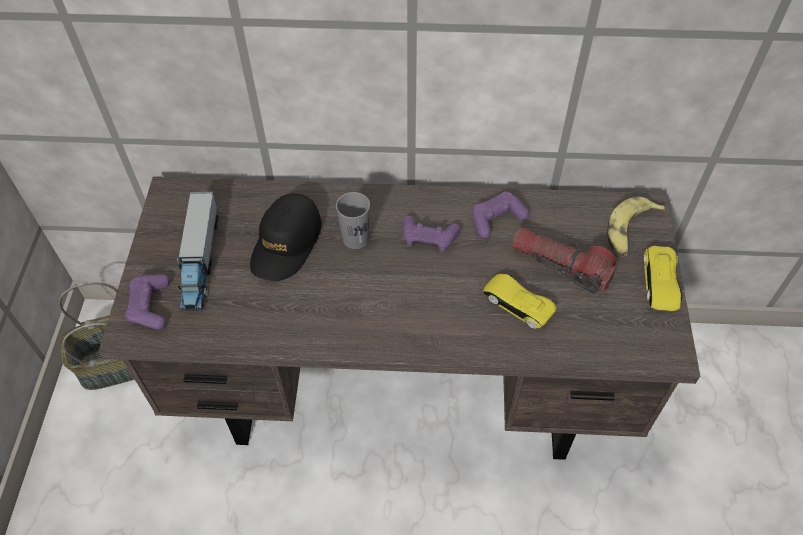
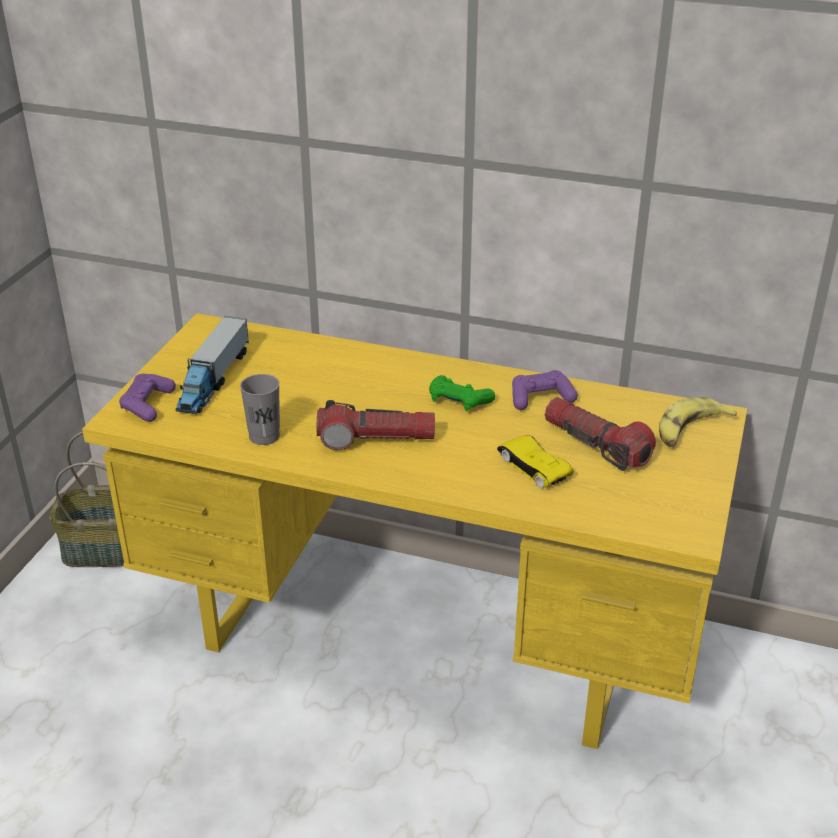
camera: 15 degrees right, 20 degrees down
brown desk [99,176,700,460] -> yellow desk [82,313,747,749]
black cap [250,193,322,281] -> none
grey cup [336,192,370,249] -> grey cup moved to [240,374,280,445]
purple game controller [402,216,461,252] -> green game controller [429,375,495,411]
yellow toy car [644,246,682,311] -> none
none -> flashlight [317,400,435,450]

